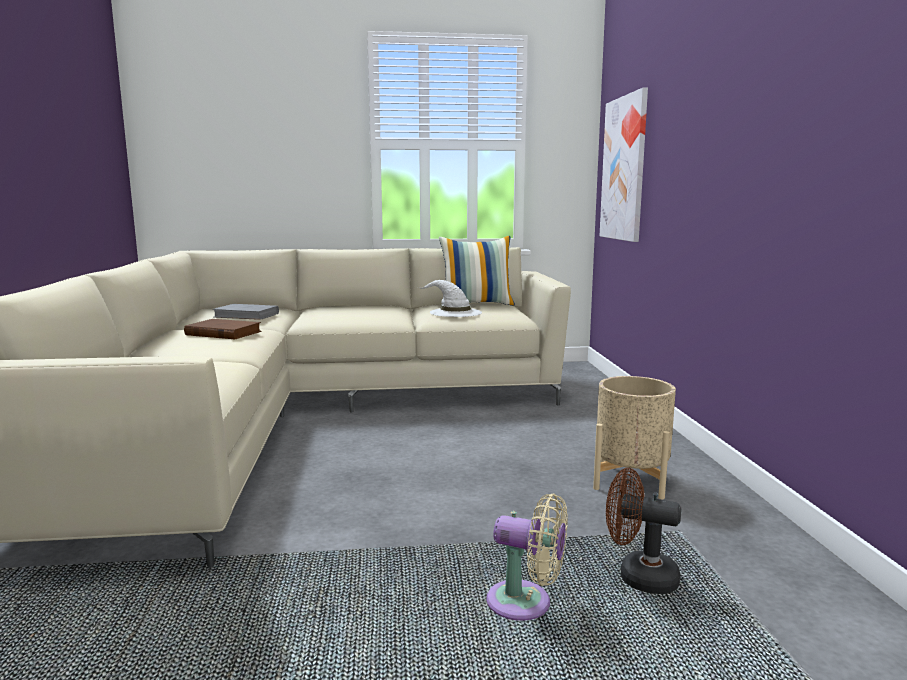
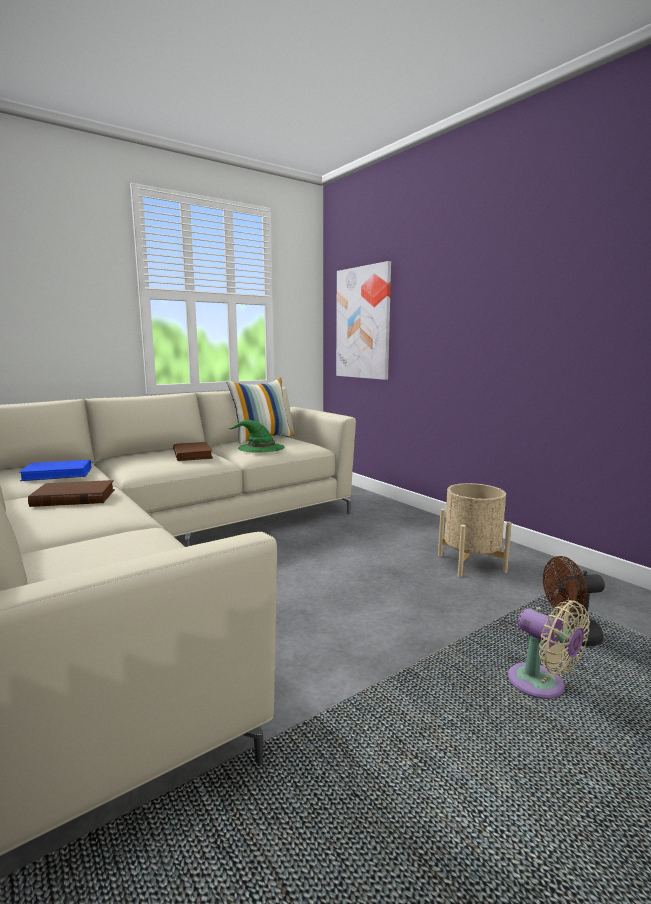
camera: 30 degrees left, 0 degrees up
grey book [213,304,279,320] -> blue book [19,460,91,481]
white hat [418,280,482,317] -> green hat [227,420,284,453]
beige fan [486,494,568,620] -> beige fan turned 60 degrees clockwise [508,600,590,699]
none -> brown book [173,442,213,461]

